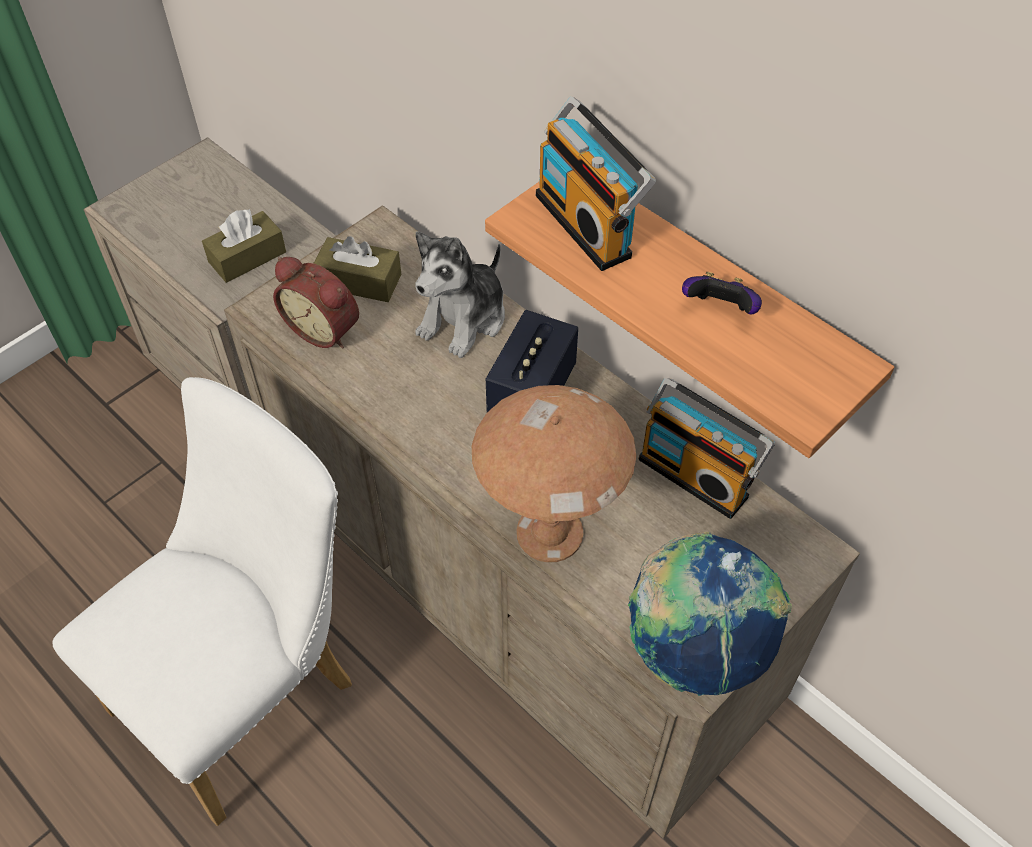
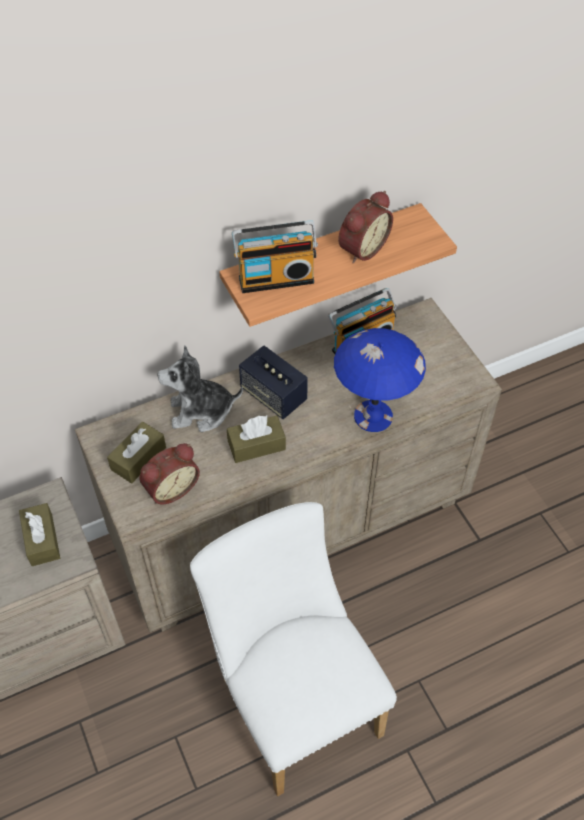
camera: 70 degrees left, 0 degrees up
plush toy [415,231,505,358] -> plush toy turned 120 degrees clockwise [157,346,243,432]
brown table lamp [472,385,636,563] -> blue table lamp [334,328,426,432]
globe [628,532,792,696] -> none
game controller [682,272,762,314] -> alarm clock [338,191,393,264]
none -> brown tissue box [227,415,286,463]

